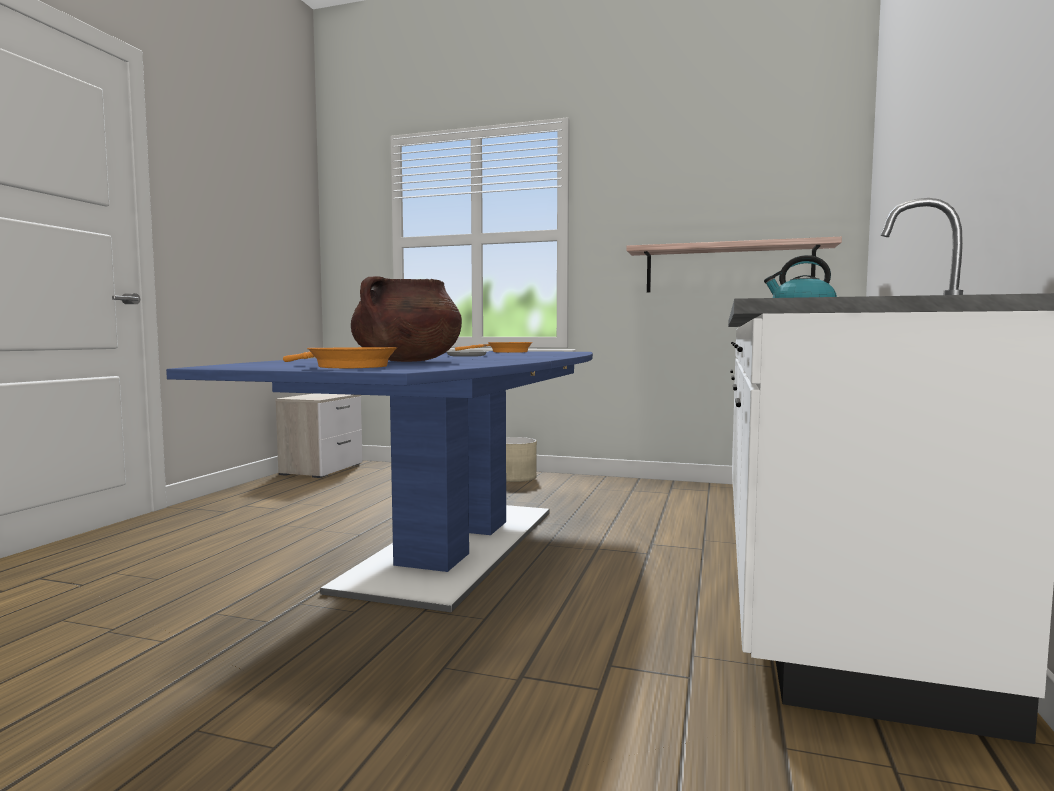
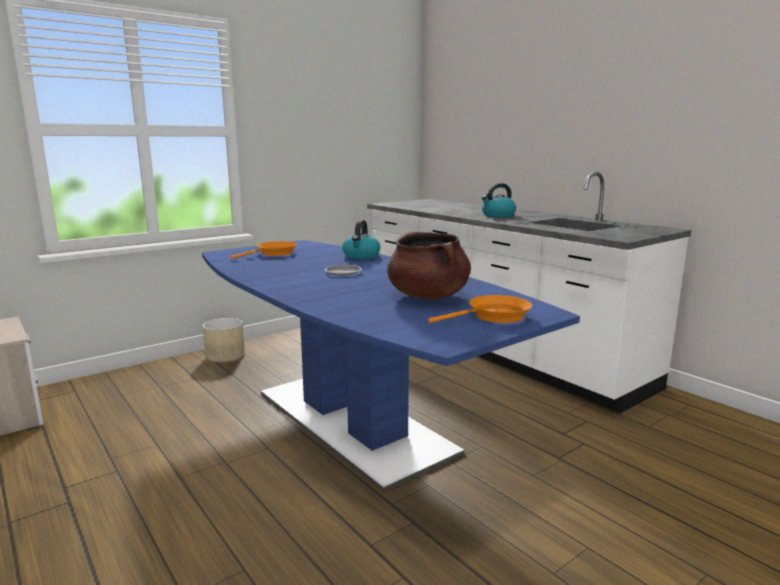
camera: 55 degrees left, 10 degrees up
shelf [626,237,842,293] -> none
none -> kettle [342,220,381,259]

